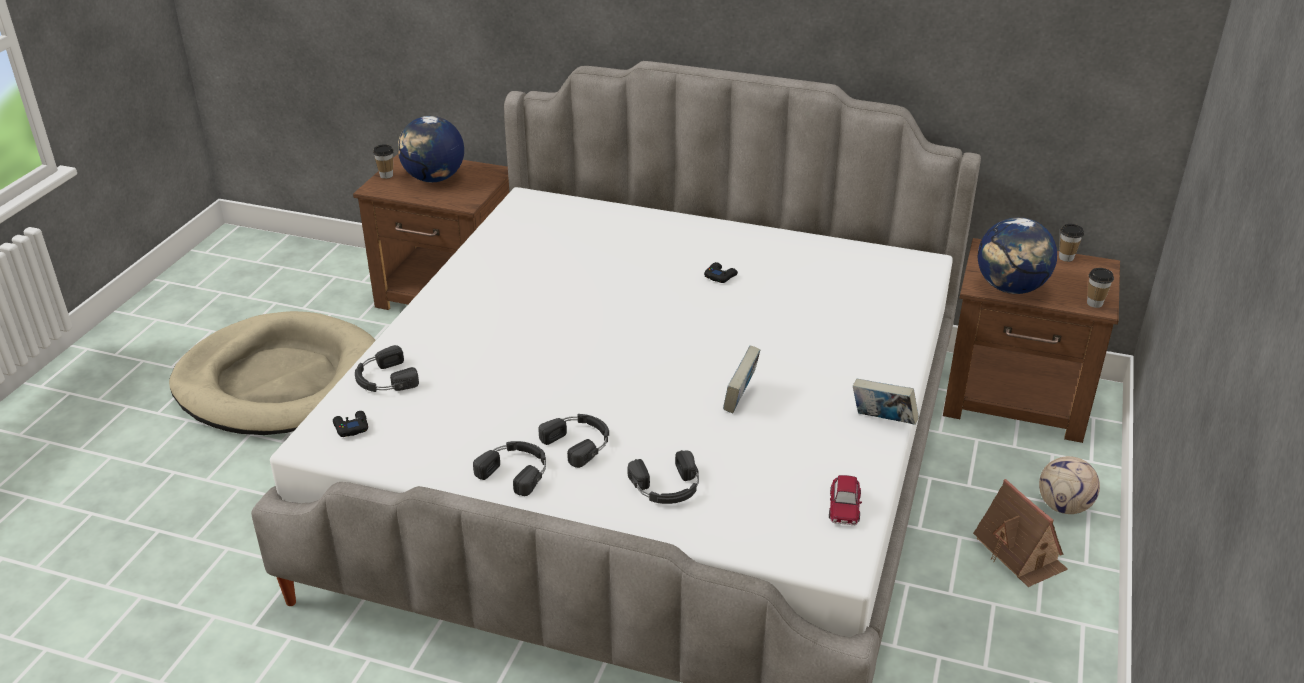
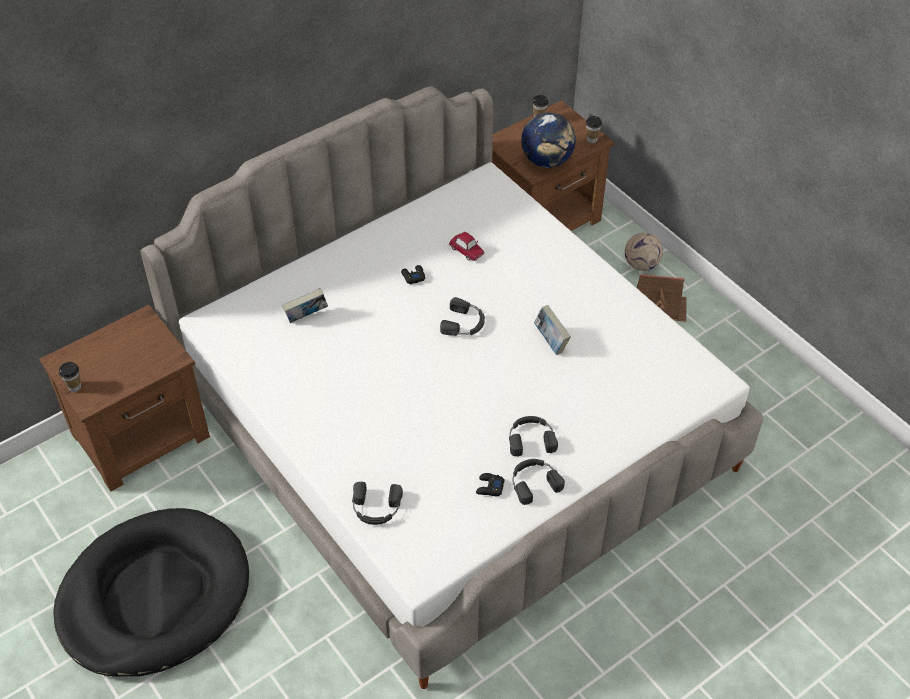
camera: 55 degrees left, 15 degrees up
beige dog bed [169,311,376,435] -> black dog bed [53,508,249,677]
black game controller [333,411,368,437] -> black game controller moved to [476,473,505,496]
globe [398,116,464,182] -> none
black headphones [628,450,699,504] -> black headphones moved to [440,297,485,336]
toy car [829,475,862,525] -> toy car moved to [449,232,484,261]
book [853,379,919,425] -> book moved to [282,288,328,323]

